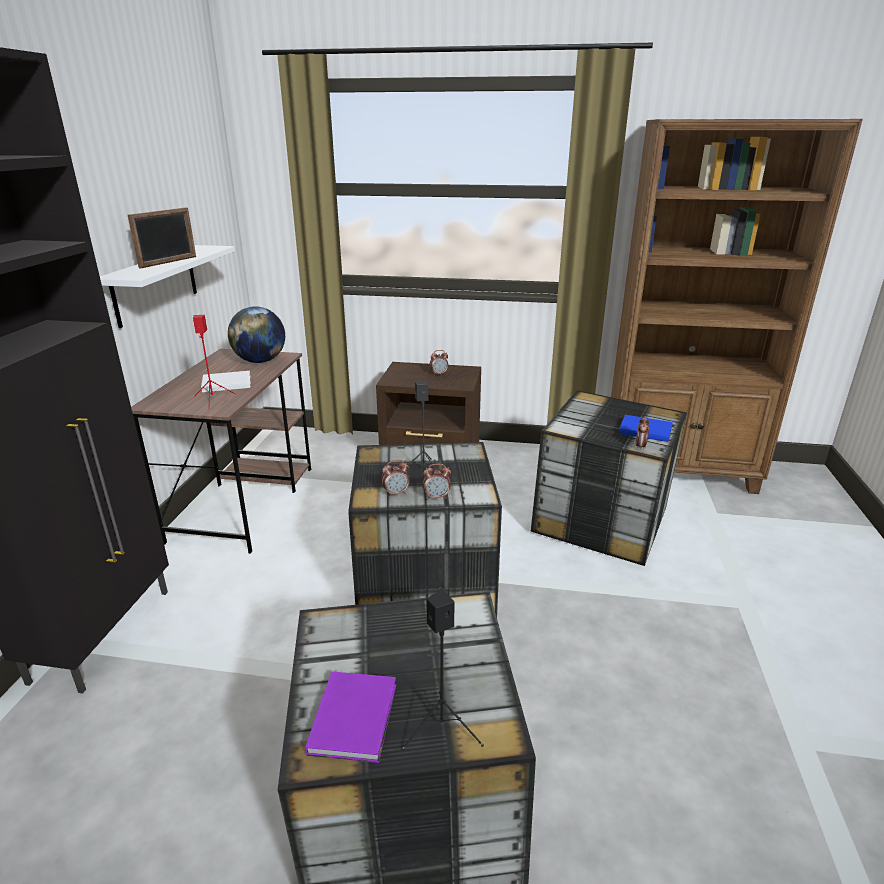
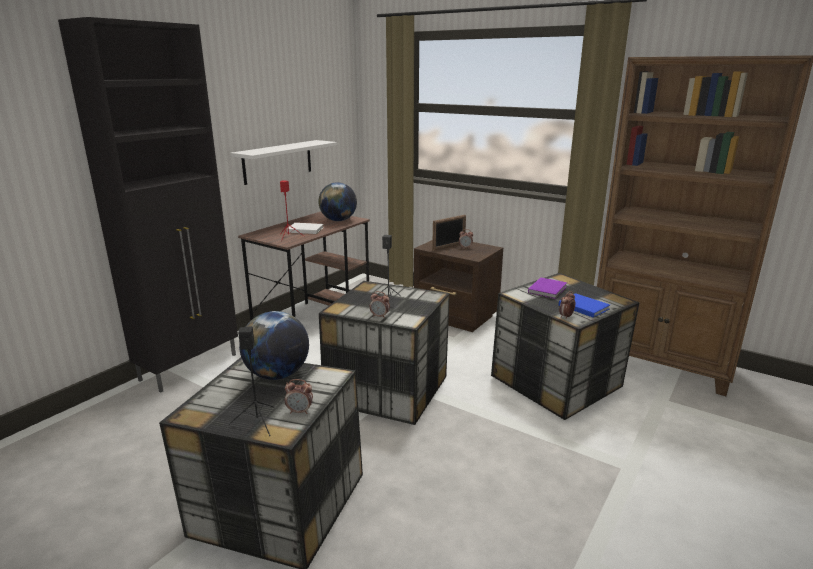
camera: 25 degrees right, 5 degrees down
picture frame [128,207,196,268] -> picture frame moved to [432,215,466,251]
purple book [305,672,396,763] -> purple book moved to [528,277,567,299]
alarm clock [381,460,410,497] -> alarm clock moved to [285,379,313,414]
none -> globe [239,311,309,380]

